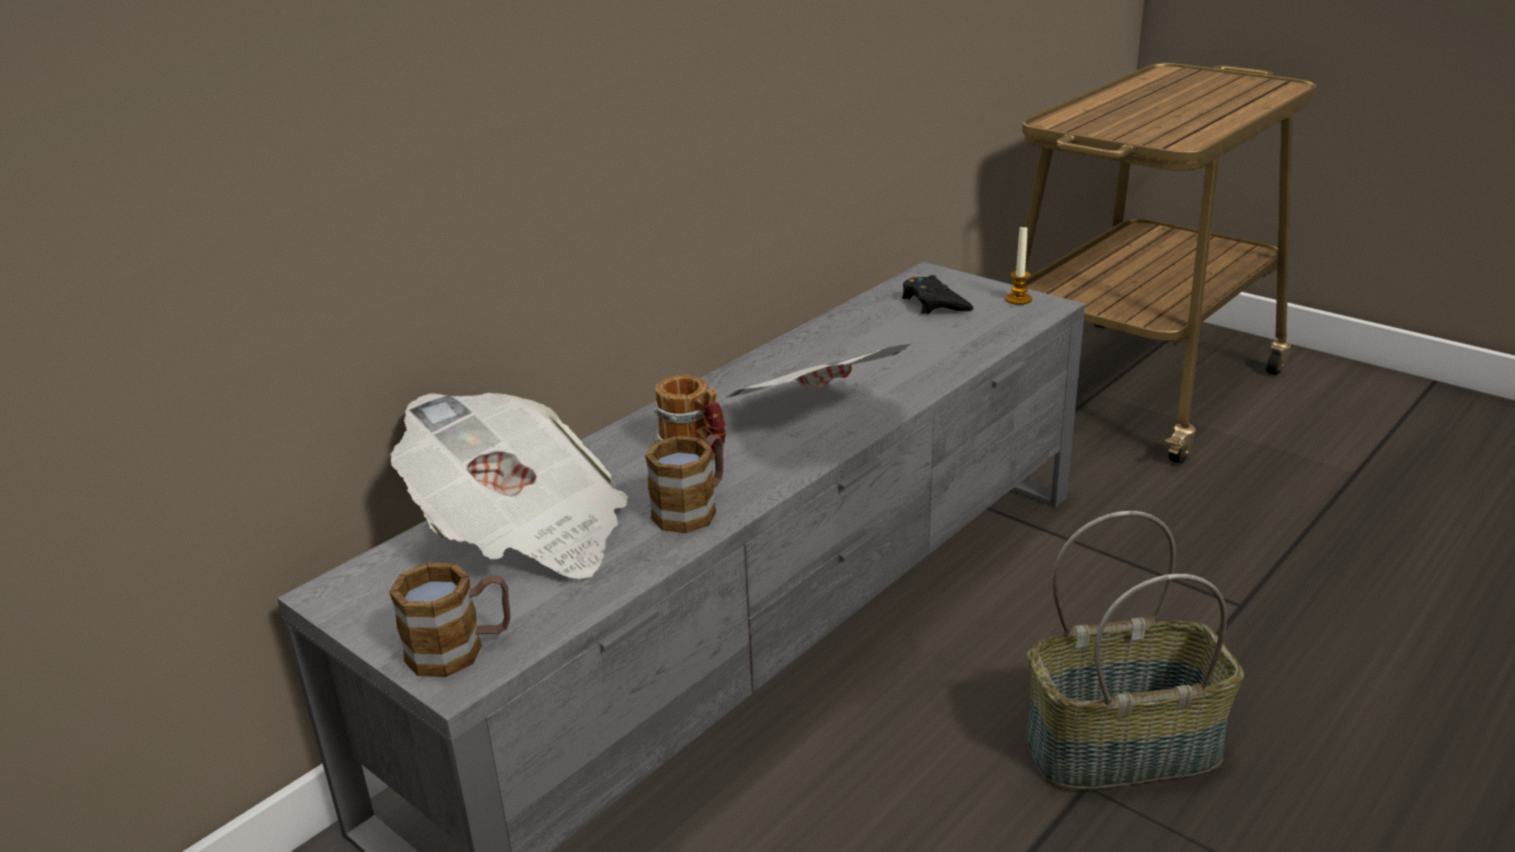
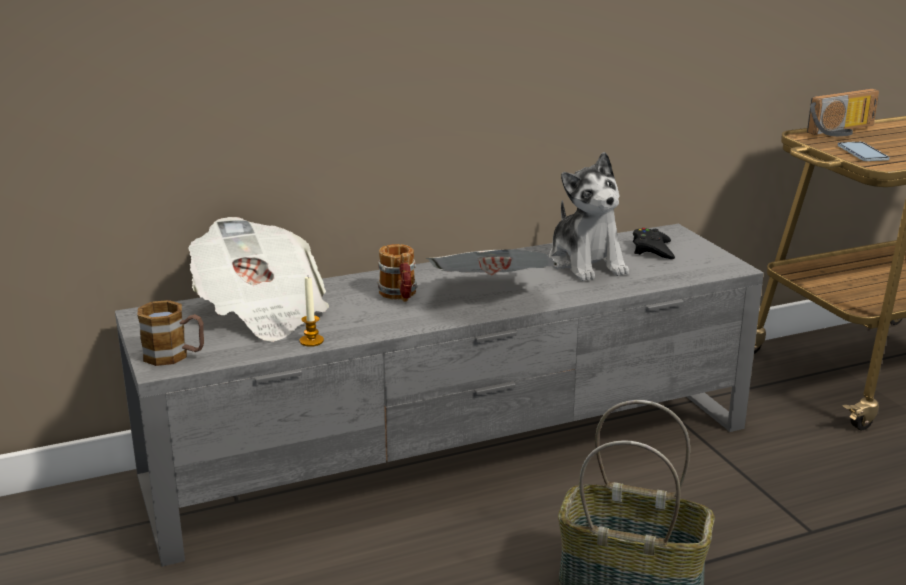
camera: 25 degrees right, 5 degrees down
mug [645,435,723,533] -> none
candle [1006,225,1032,305] -> candle moved to [300,277,324,347]
none -> plush toy [549,152,629,281]
none -> radio [807,88,879,137]
none -> phone [838,142,890,161]

